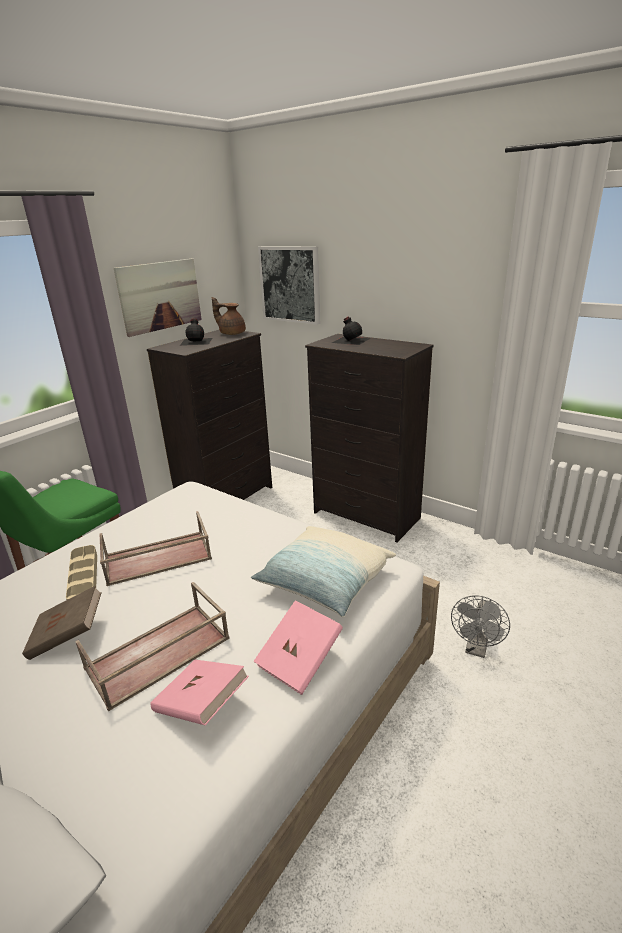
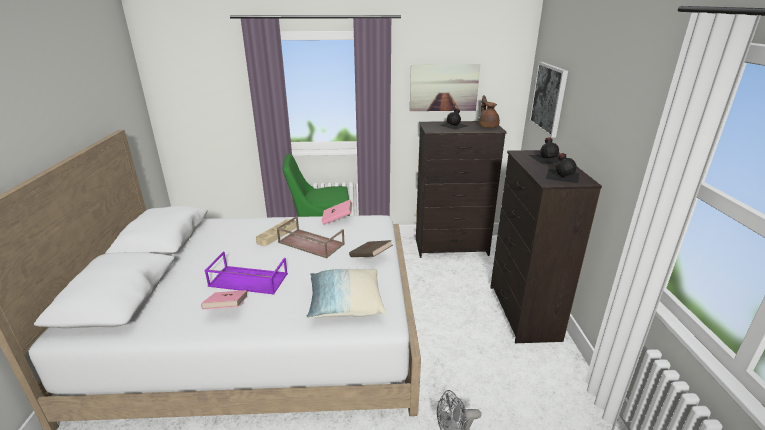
camera: 50 degrees right, 0 degrees up
brown book [22,586,102,660] -> brown book moved to [349,240,393,257]
brown tray [75,582,230,712] -> purple tray [204,252,288,294]
pink book [253,600,343,695] -> pink book moved to [322,199,352,225]
none -> black bottle [546,153,579,183]

